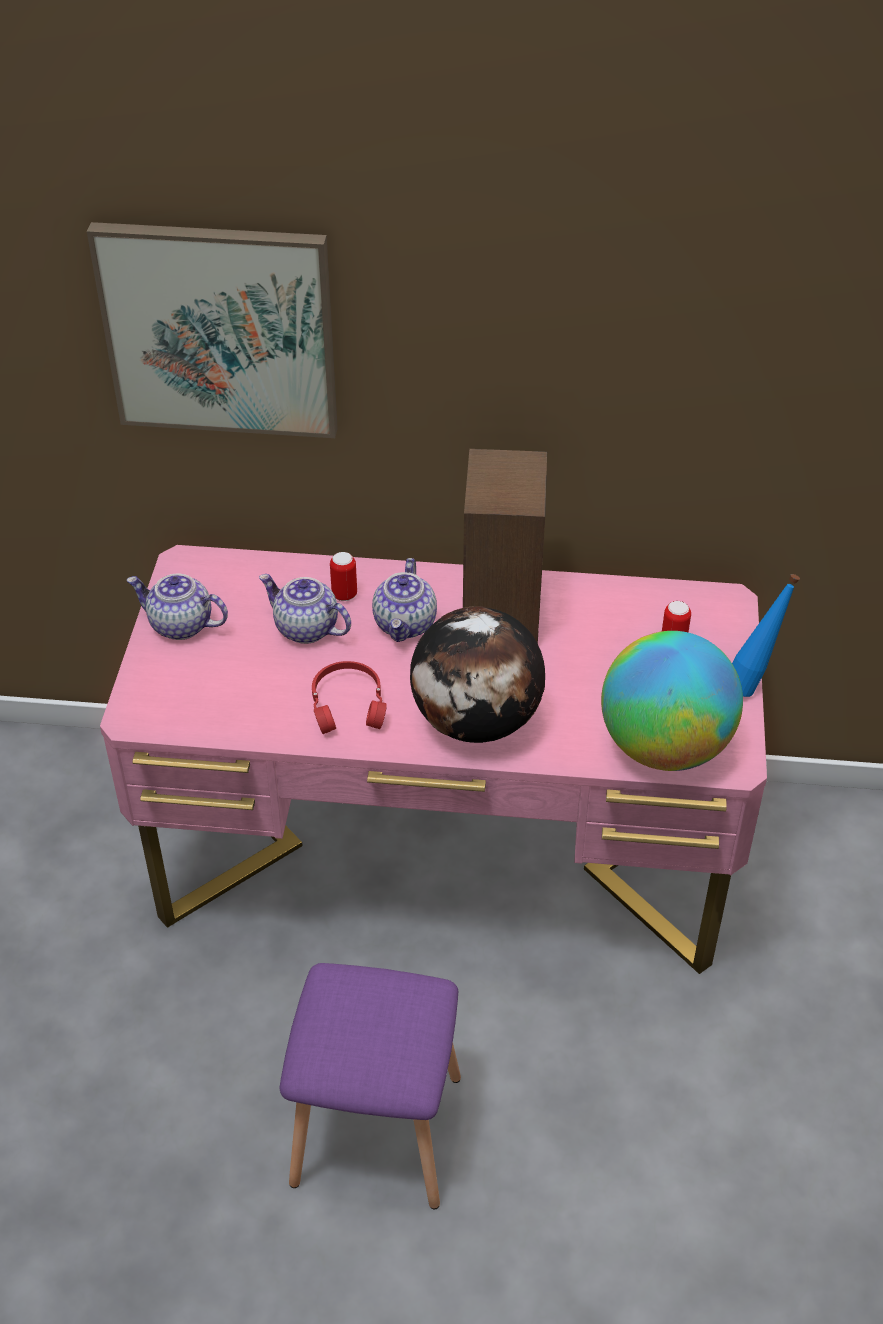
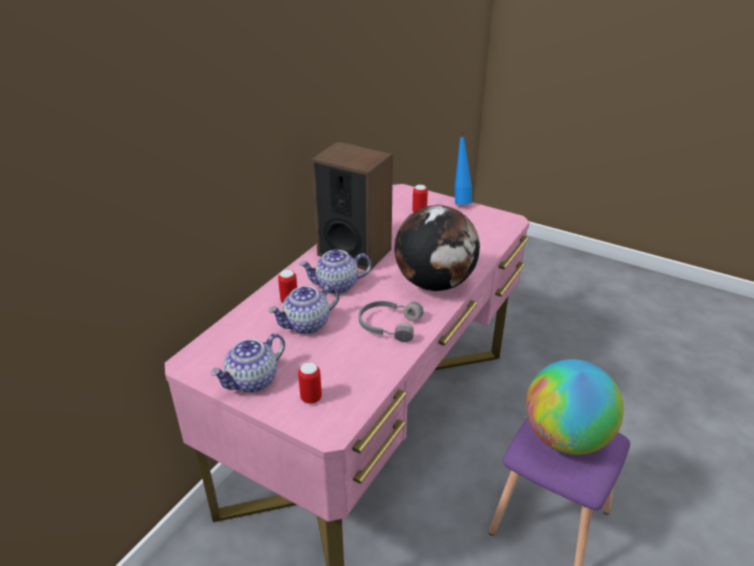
camera: 65 degrees left, 10 degrees down
picture [87,222,338,438] -> none
red headphones [312,661,387,734] -> grey headphones [359,301,424,342]
teapot [372,558,437,642] -> teapot turned 135 degrees clockwise [299,249,372,294]
globe [601,631,743,771] -> globe moved to [526,359,624,455]
none -> can [298,362,322,404]

